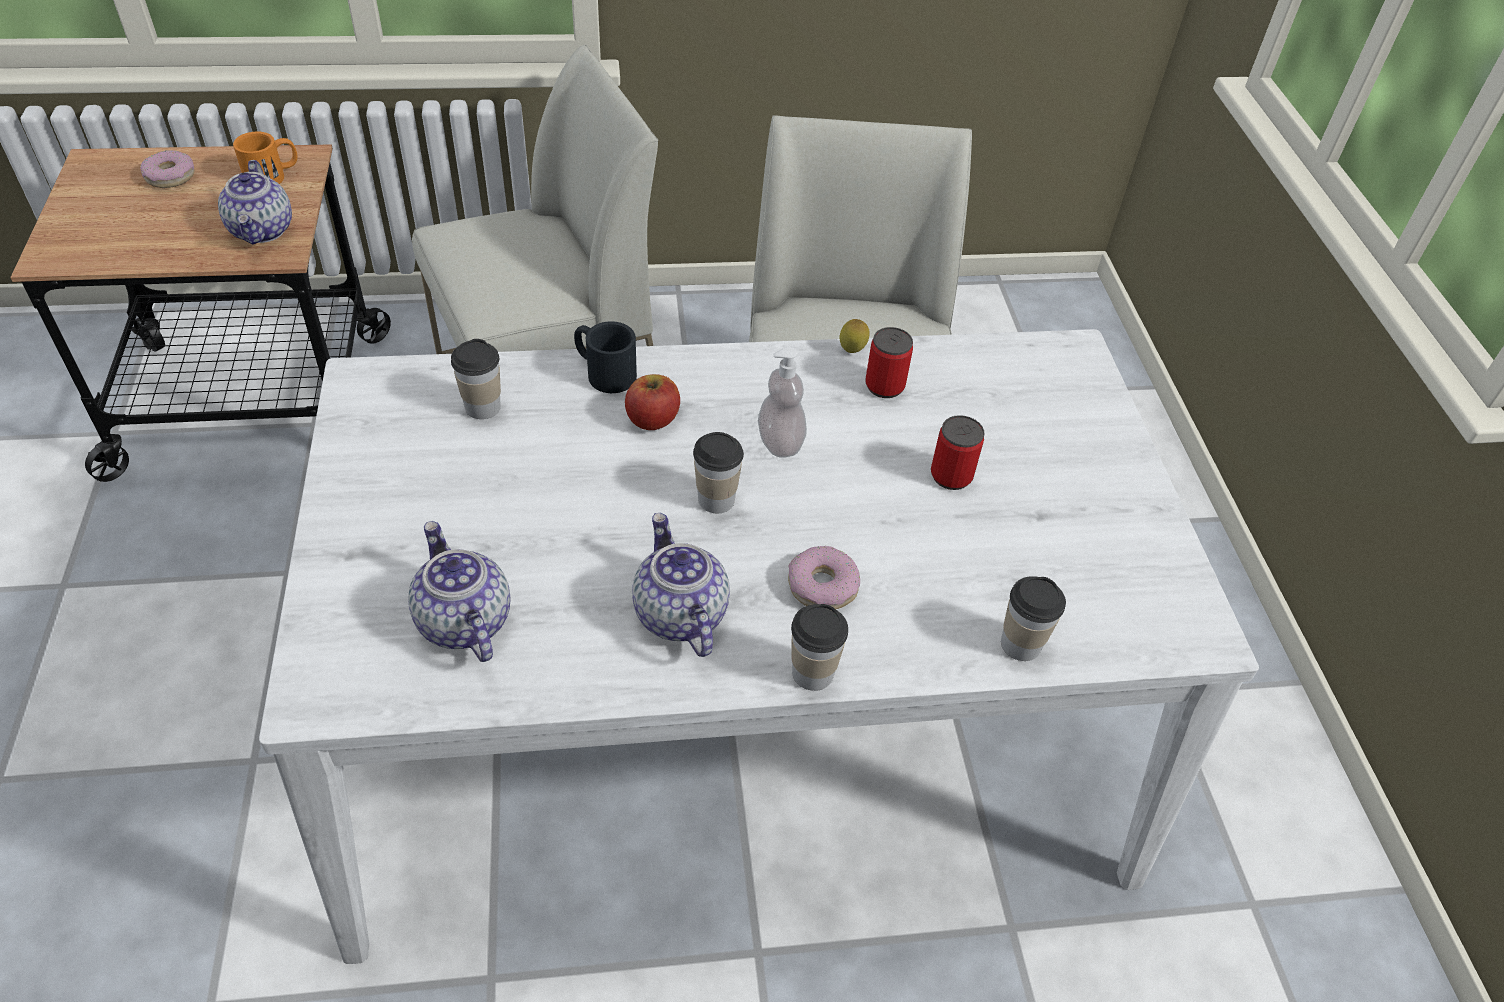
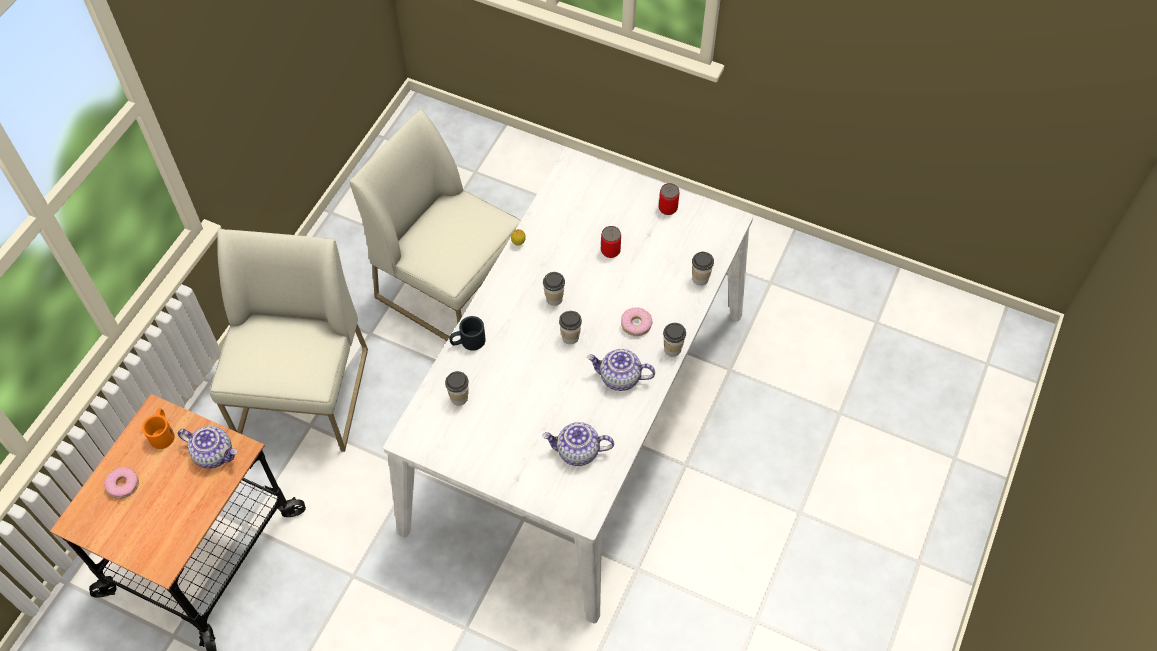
camera: 55 degrees left, 10 degrees up
apple [625,374,680,430] -> none
soap dispenser [758,347,807,458] -> cup [543,272,565,306]
can [865,327,913,398] -> can moved to [659,183,679,215]

